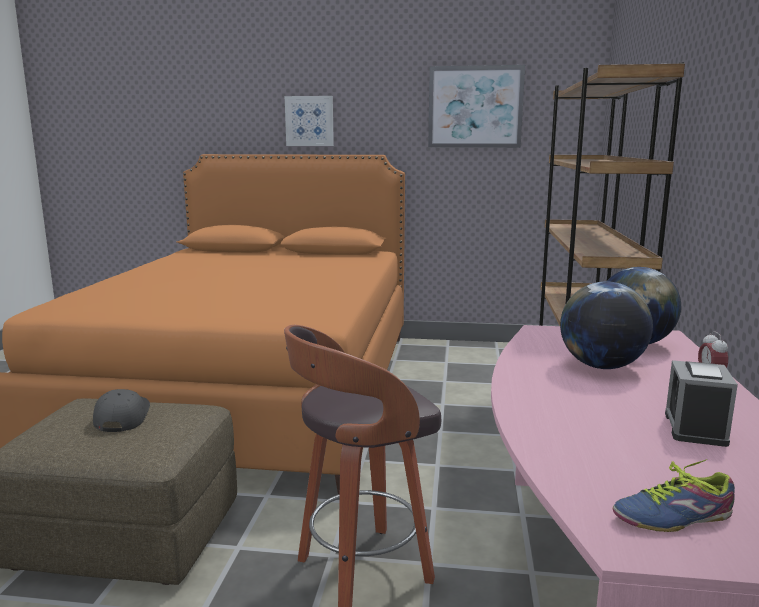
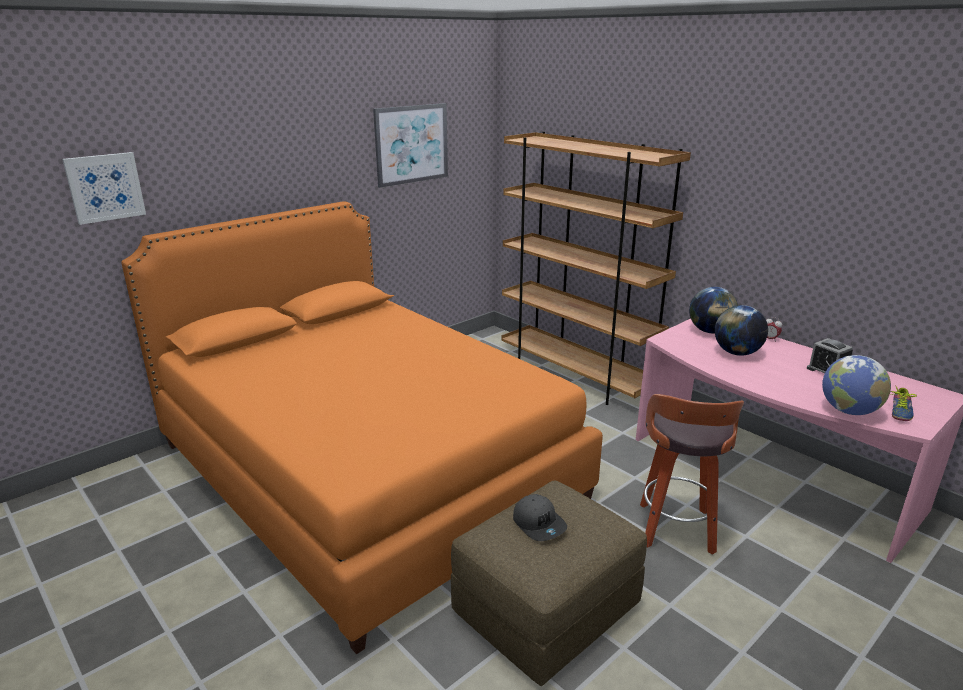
camera: 50 degrees left, 10 degrees up
grey cap [93,389,150,432] -> grey cap turned 150 degrees counterclockwise [513,494,567,541]
picture [285,96,334,146] -> picture moved to [62,152,146,225]
none -> globe [822,355,891,415]

